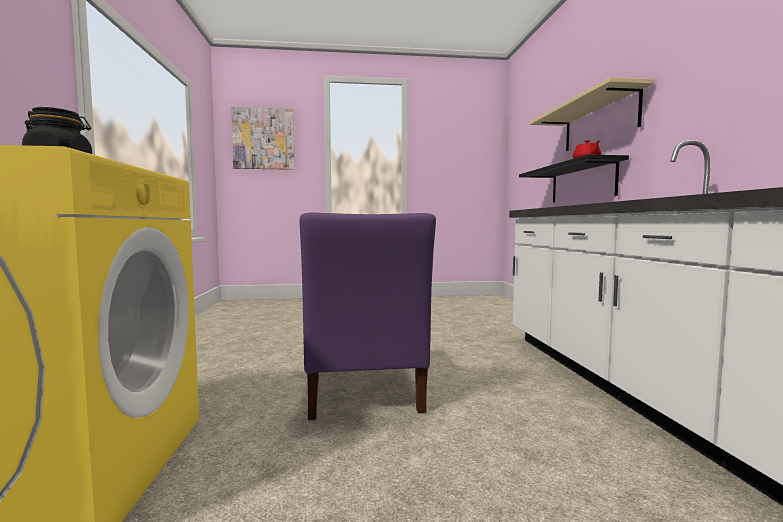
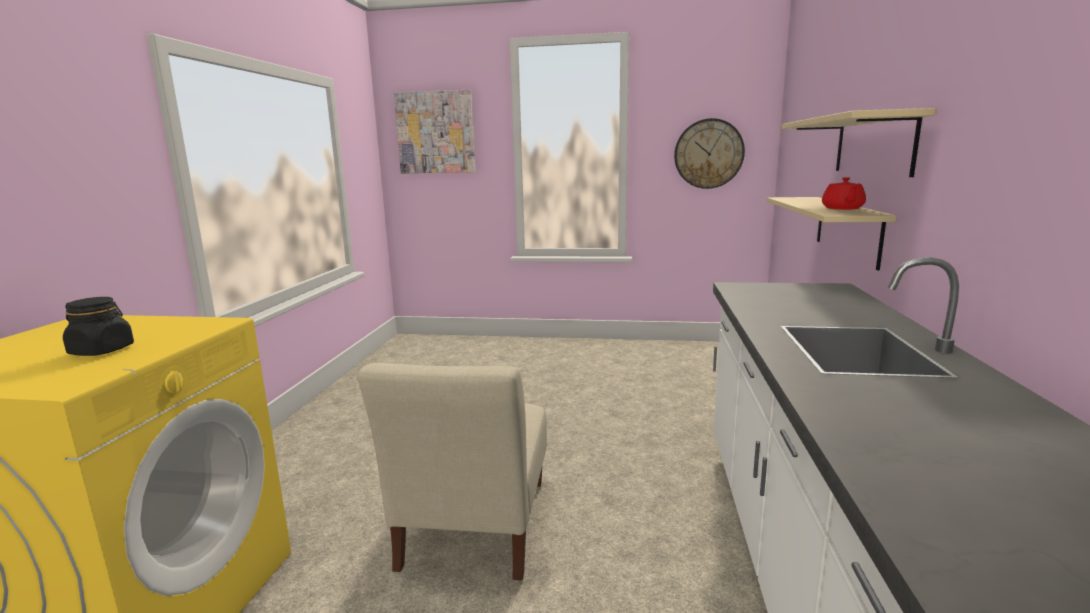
camera: 15 degrees right, 10 degrees up
purple chair [299,213,436,420] -> beige chair [357,363,547,580]
black shelf [519,155,629,203] -> beige shelf [767,197,897,270]
none -> wall clock [674,118,745,189]

